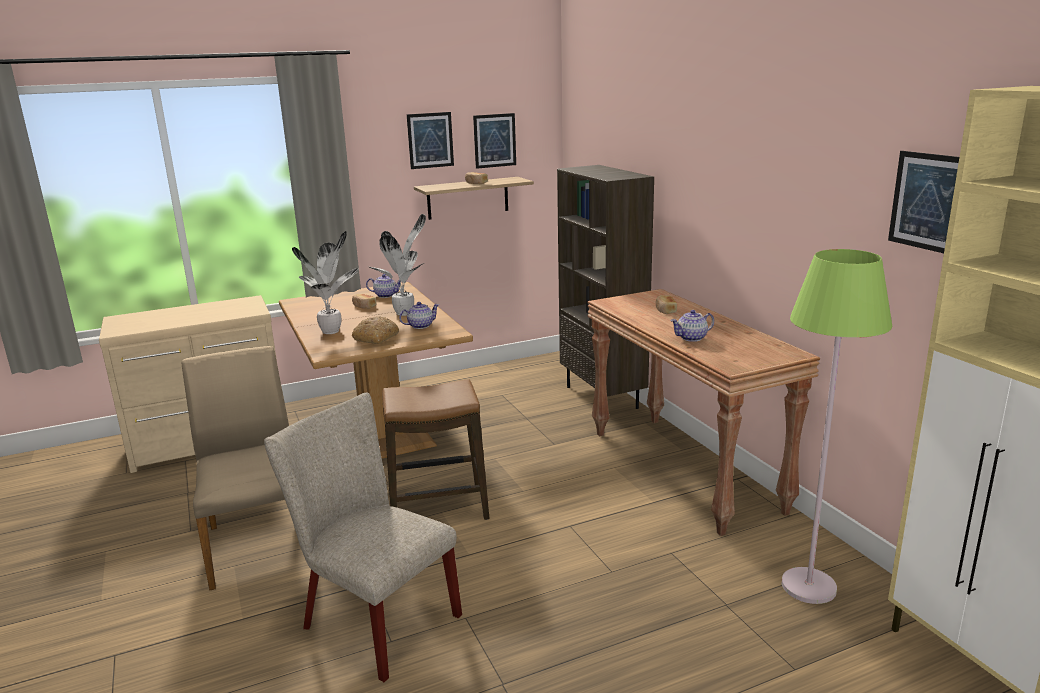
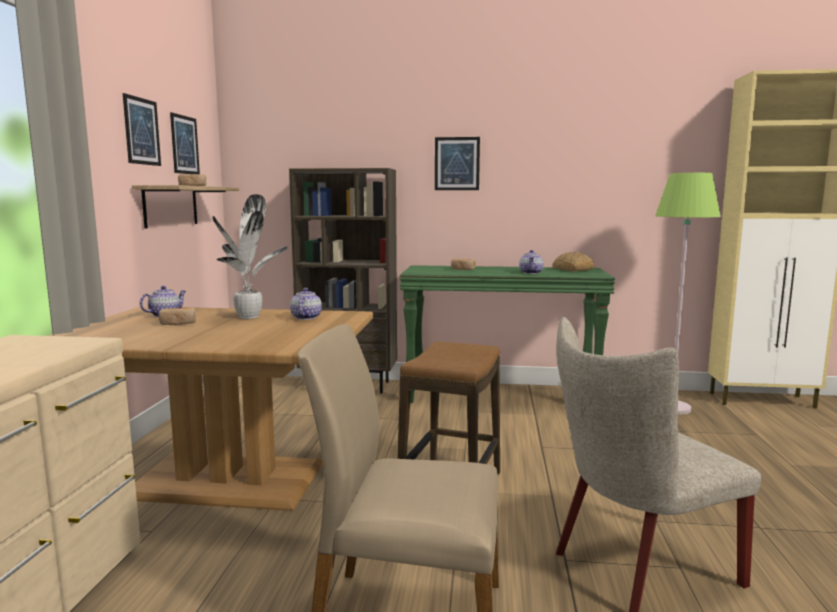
camera: 60 degrees left, 10 degrees down
potted plant [292,231,359,334] -> none
bread [352,316,399,344] -> bread moved to [552,252,595,272]
brown console table [587,289,820,536] -> green console table [400,265,615,403]
picture [888,151,959,253] -> picture moved to [435,137,480,190]

